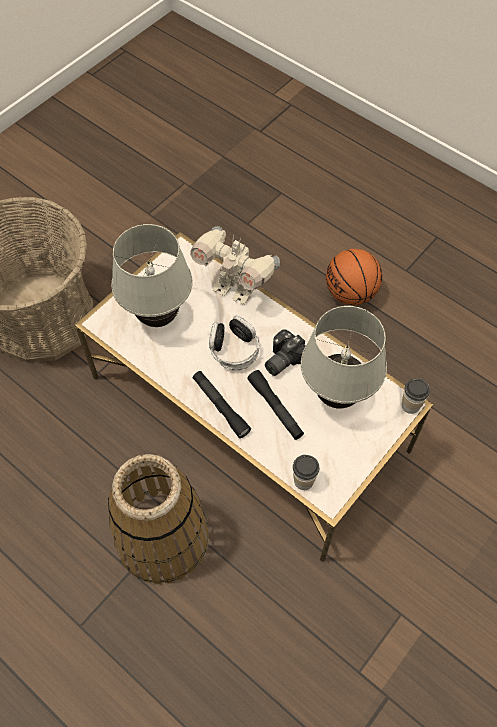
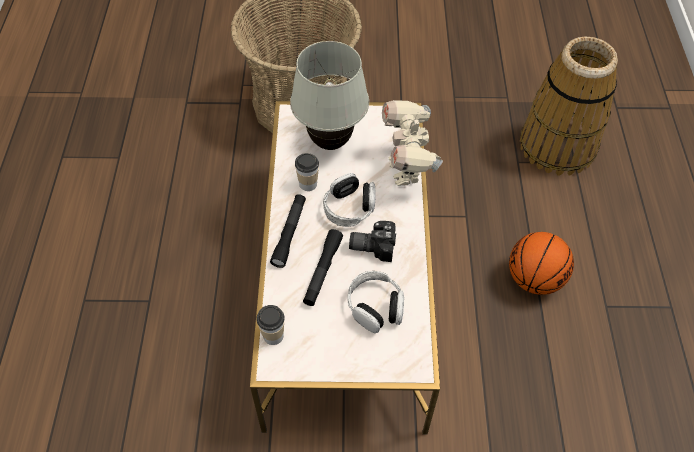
camera: 50 degrees right, 5 degrees down
basket [108,454,209,584] -> basket moved to [520,36,618,176]
white table lamp [301,306,387,408] -> headphones [347,271,404,333]
cup [402,378,430,414] -> cup moved to [295,153,319,191]

